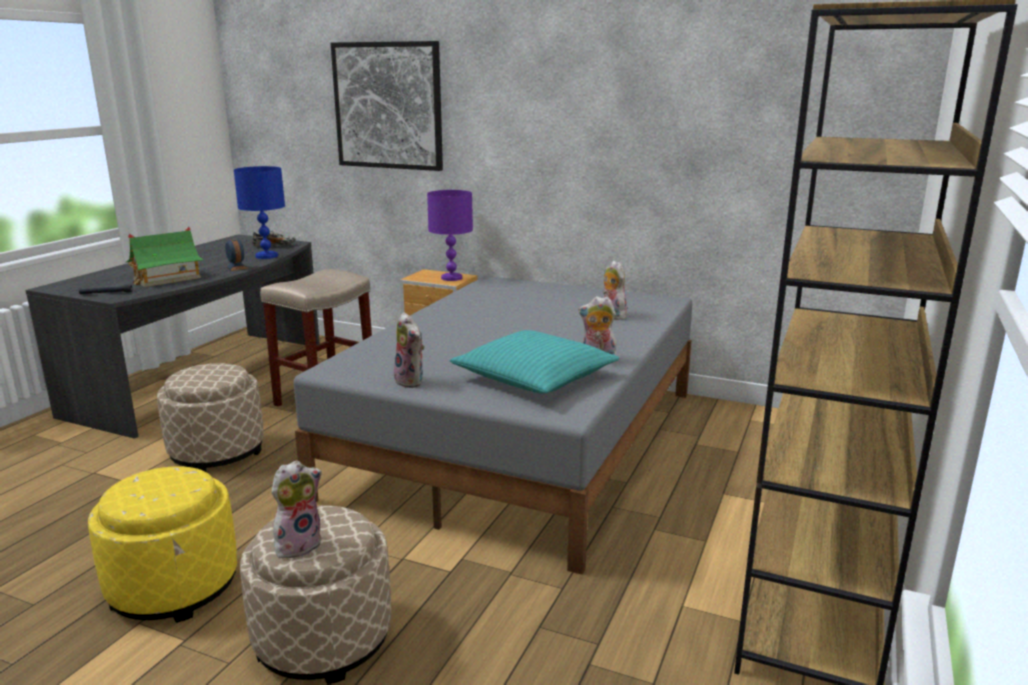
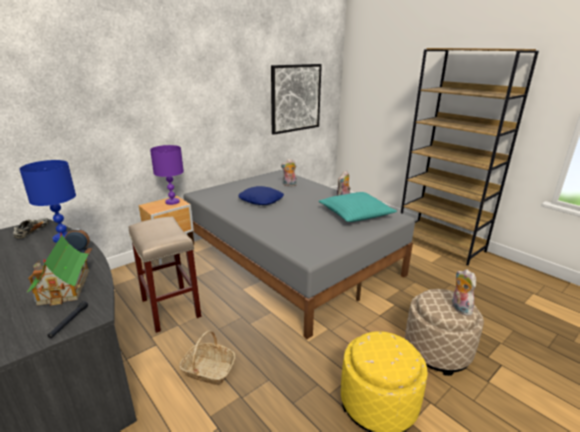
camera: 65 degrees left, 5 degrees up
beige ottoman [157,363,264,472] -> basket [179,330,235,385]
picture [331,41,443,171] -> picture moved to [271,64,322,135]
plush toy [394,312,424,388] -> none
none -> blue pillow [238,186,284,205]

